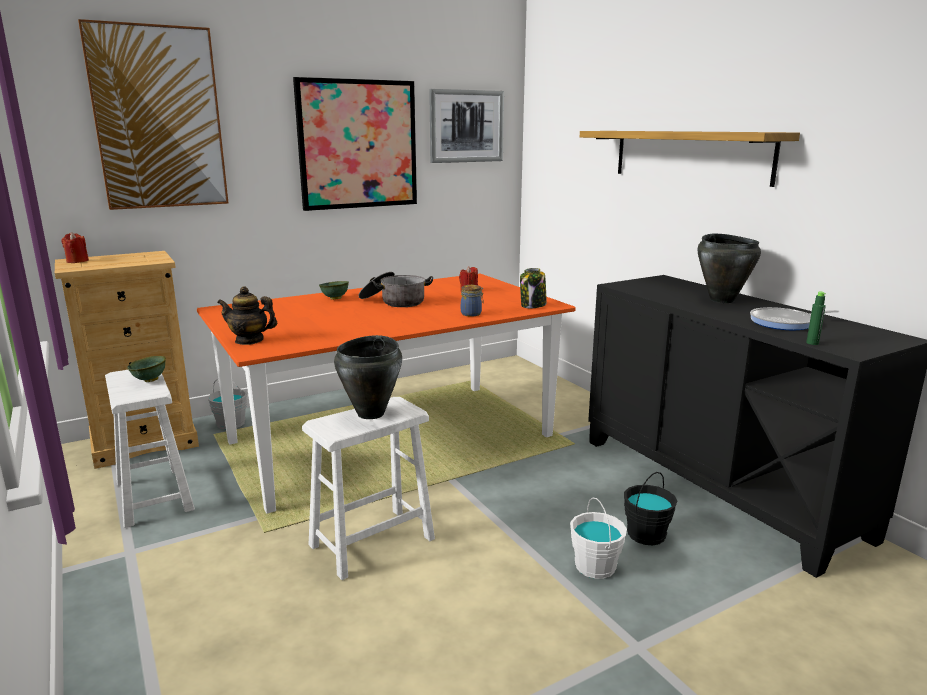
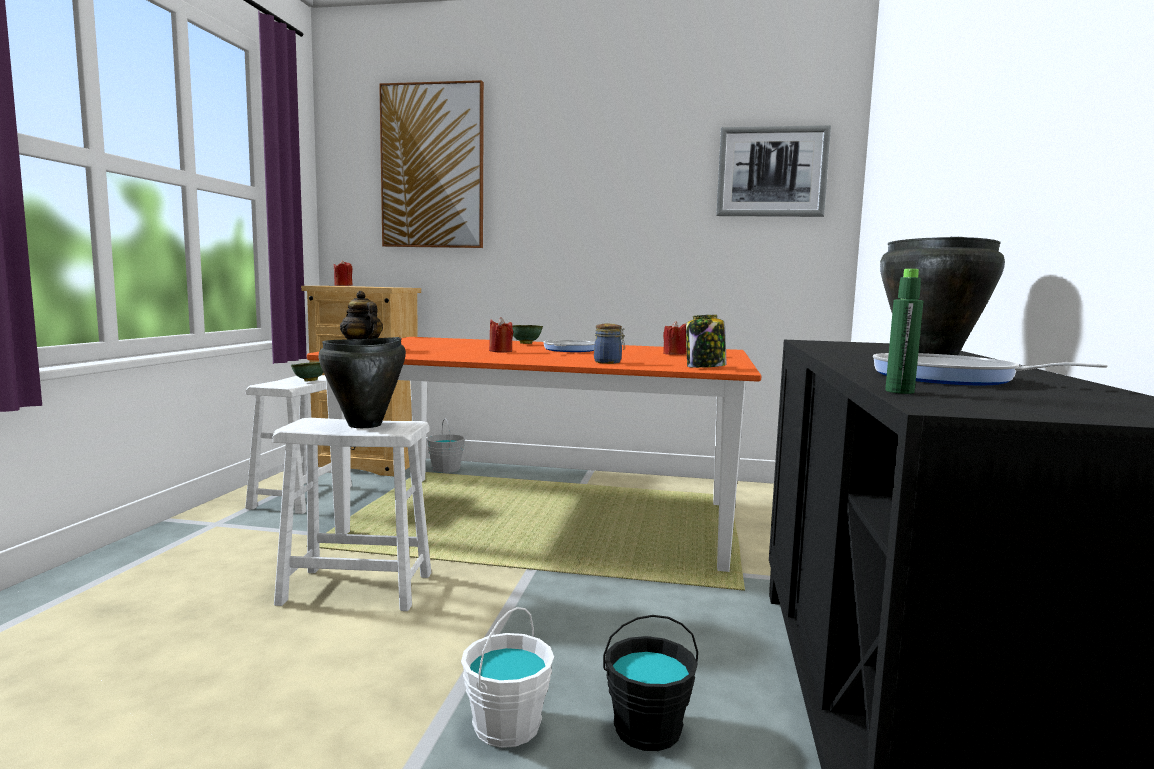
camera: 40 degrees right, 10 degrees down
picture [293,77,417,211] -> none
cooking pot [359,272,433,307] -> frying pan [543,340,595,352]
shelf [580,131,800,187] -> none
none -> red candle [489,317,513,353]

